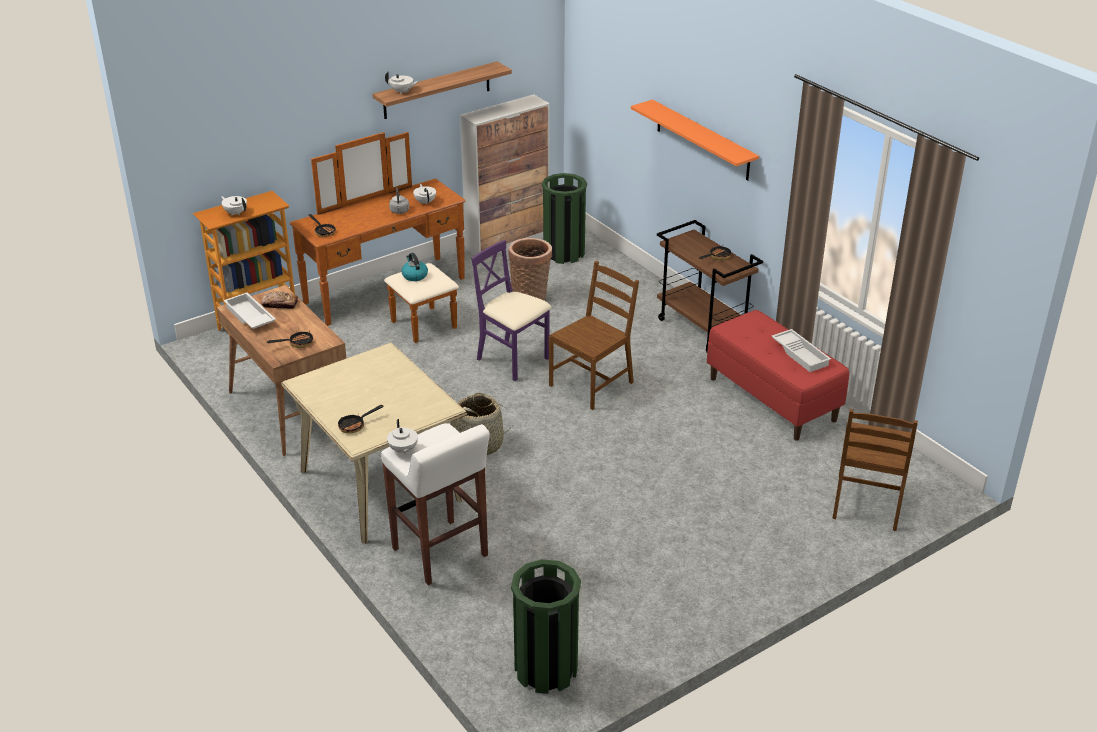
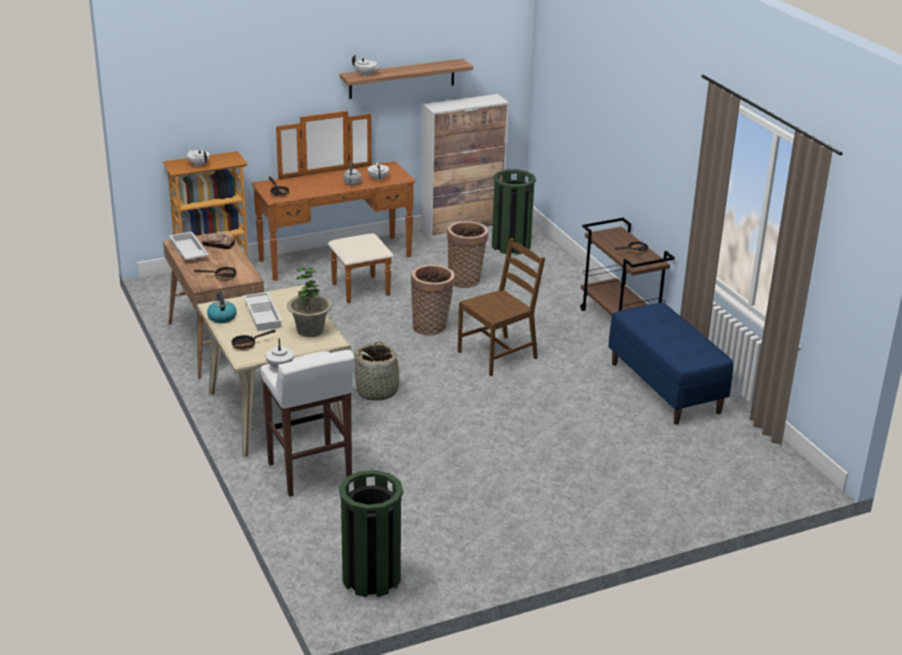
camera: 10 degrees right, 5 degrees down
kettle [401,253,428,281] -> kettle moved to [207,292,237,323]
purple chair [471,240,552,381] -> basket [411,265,455,336]
orange shelf [631,100,759,181] -> none
red bench [707,310,849,441] -> blue bench [608,303,733,425]
white tray [771,329,831,372] -> white tray moved to [243,292,282,331]
brown chair [832,409,918,531] -> none
none -> potted plant [287,268,332,337]

